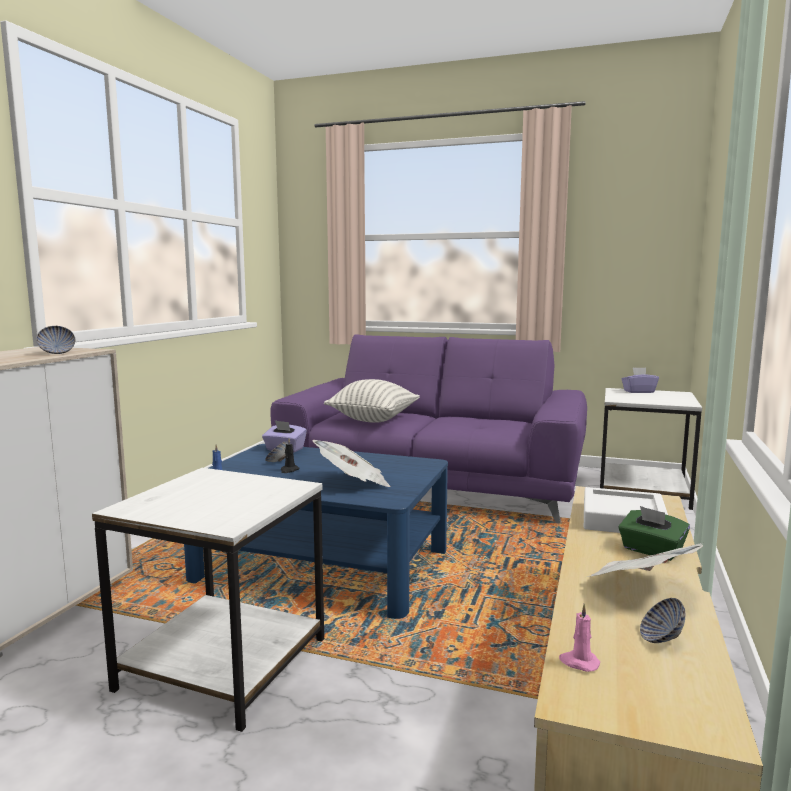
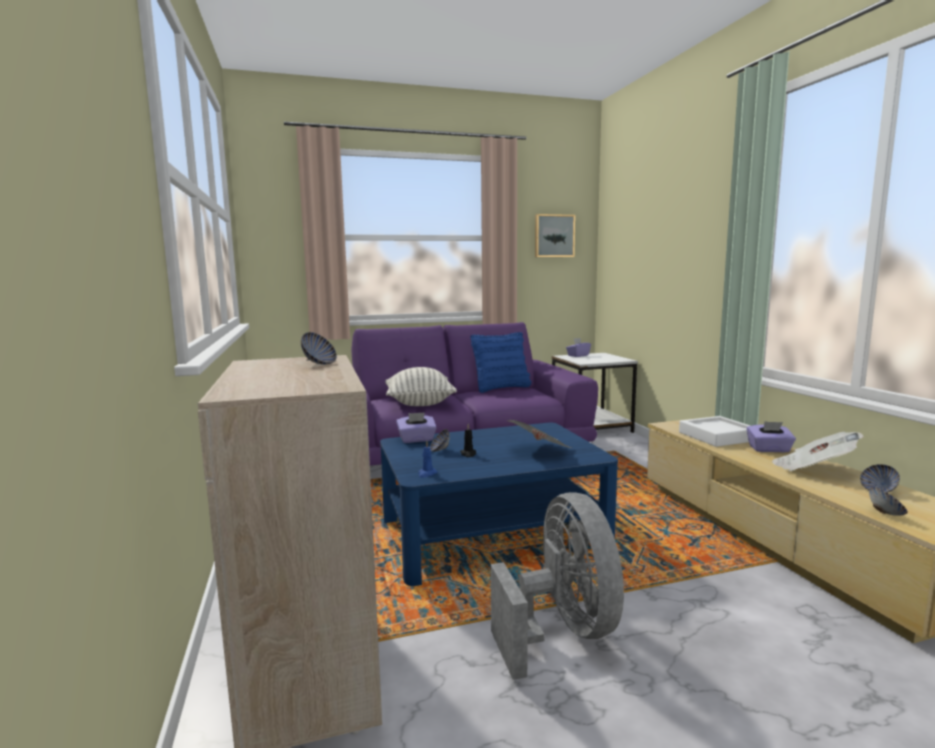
camera: 35 degrees left, 0 degrees up
white side table [92,468,324,732] -> grey fan [491,492,624,680]
pink candle [559,604,600,672] -> bowl [869,487,908,516]
green tissue box [618,506,690,561] -> purple tissue box [747,421,796,452]
none -> blue pillow [470,332,532,393]
none -> picture [535,214,575,257]

